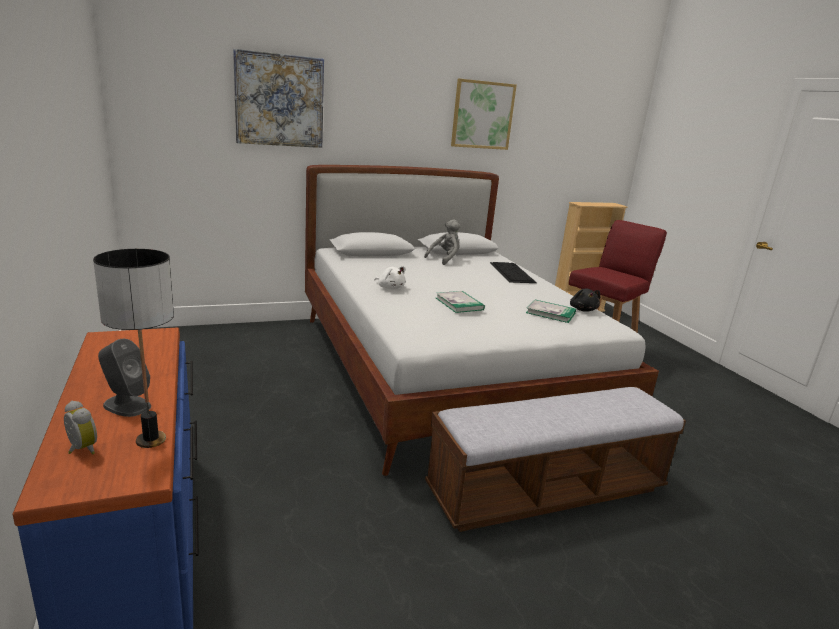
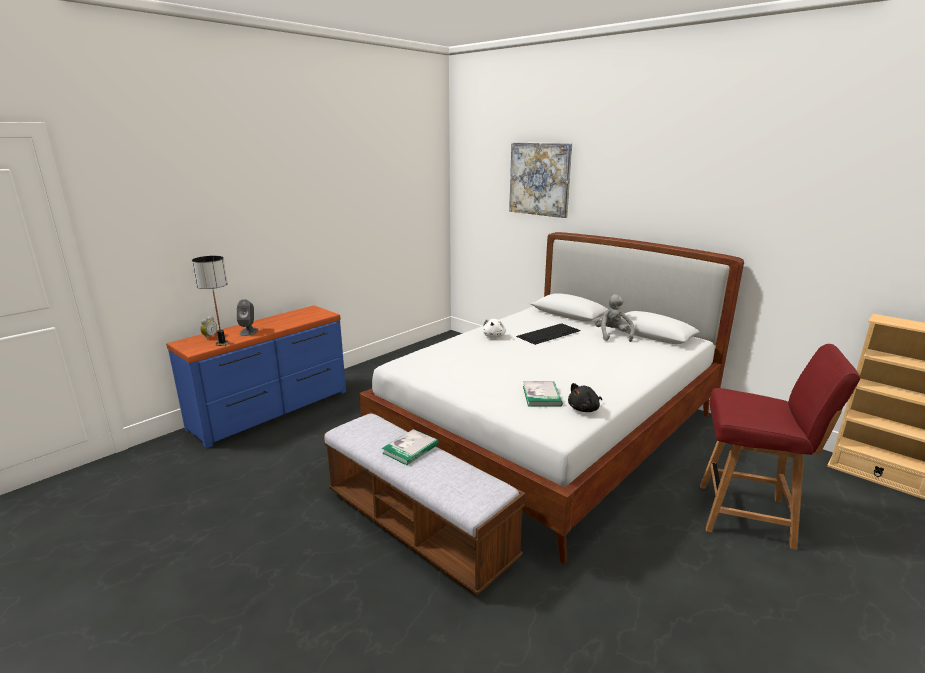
camera: 65 degrees right, 0 degrees up
grey plush toy [424,219,461,265] -> grey plush toy turned 105 degrees counterclockwise [594,294,635,342]
book [436,291,485,313] -> book moved to [382,429,439,465]
picture [451,79,517,150] -> none
keyboard [490,262,537,283] -> keyboard moved to [516,323,581,345]

